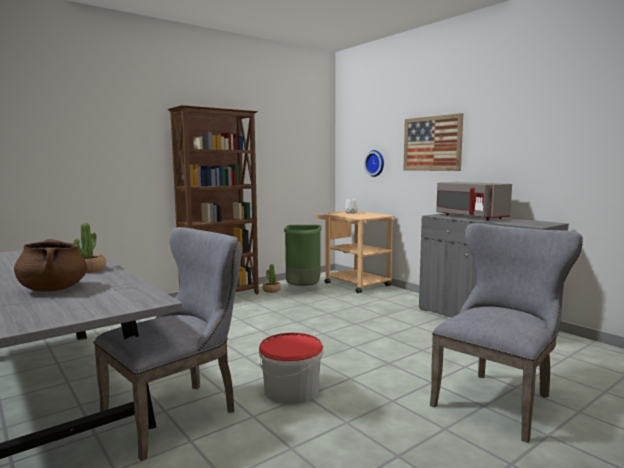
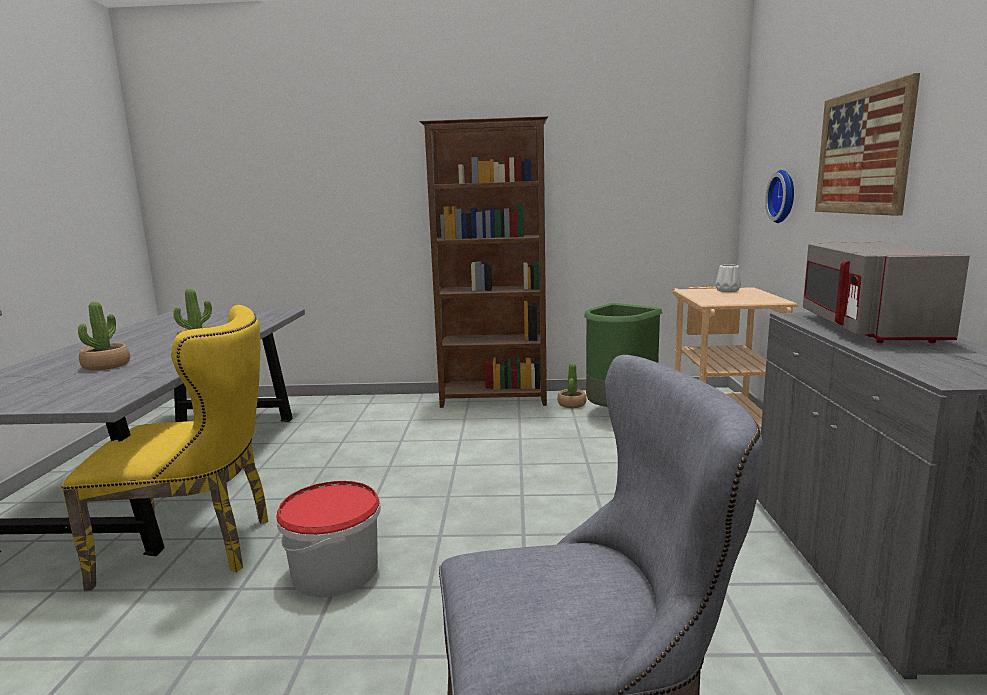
camera: 40 degrees right, 5 degrees up
brown cooking pot [14,239,87,292] -> potted plant [78,302,130,370]
grey chair [94,227,241,461] -> yellow chair [62,305,268,591]

